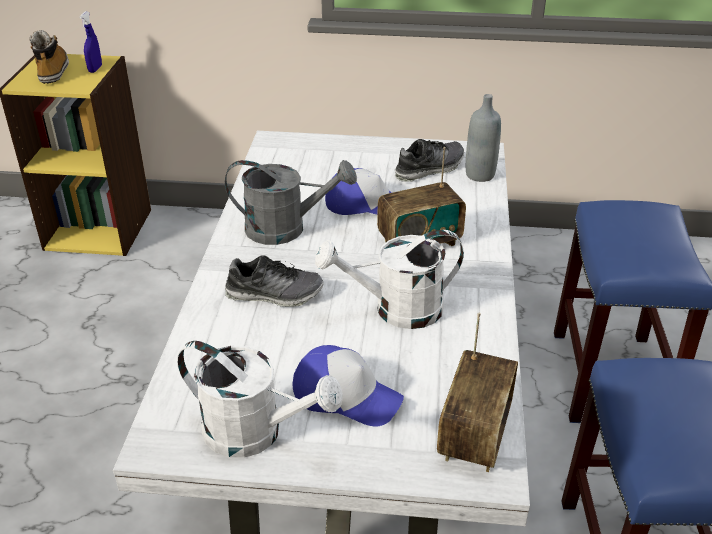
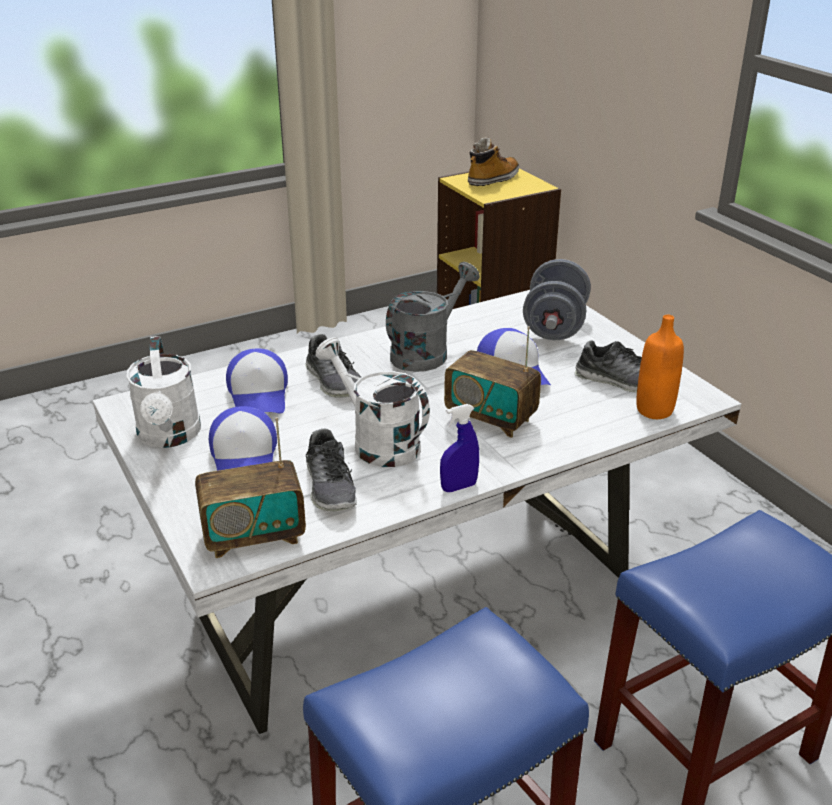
camera: 55 degrees right, 5 degrees down
blue spray bottle [80,11,102,73] -> blue spray bottle moved to [440,404,479,492]
grey watering can [225,160,357,245] -> grey watering can turned 105 degrees counterclockwise [386,262,480,372]
grey bottle [466,94,501,182] -> orange bottle [636,315,684,419]
none -> cap [226,348,288,413]
none -> shoe [306,429,357,511]
none -> grey dumbbell [523,259,591,340]

